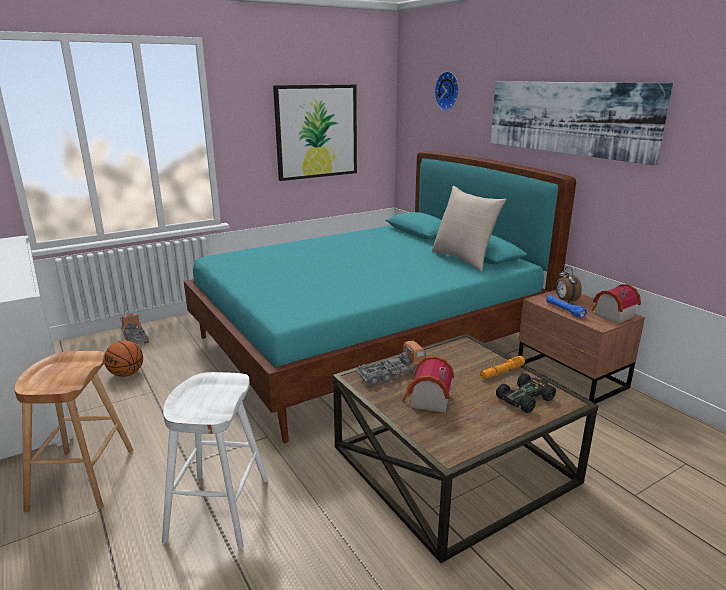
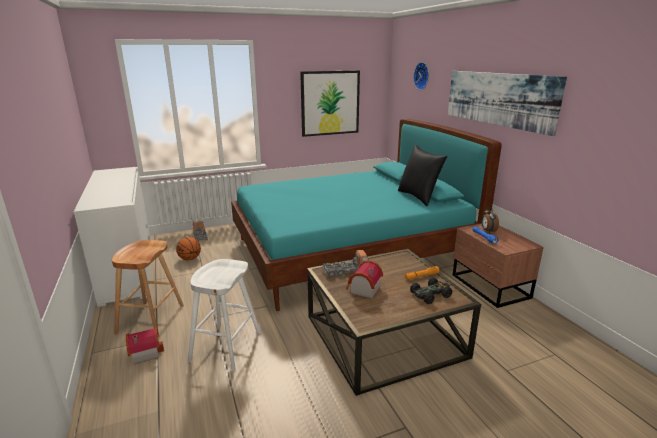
camera: 10 degrees right, 0 degrees up
beige pillow [432,186,507,272] -> black pillow [398,145,448,207]
toy house [592,284,641,324] -> toy house moved to [126,327,164,364]

